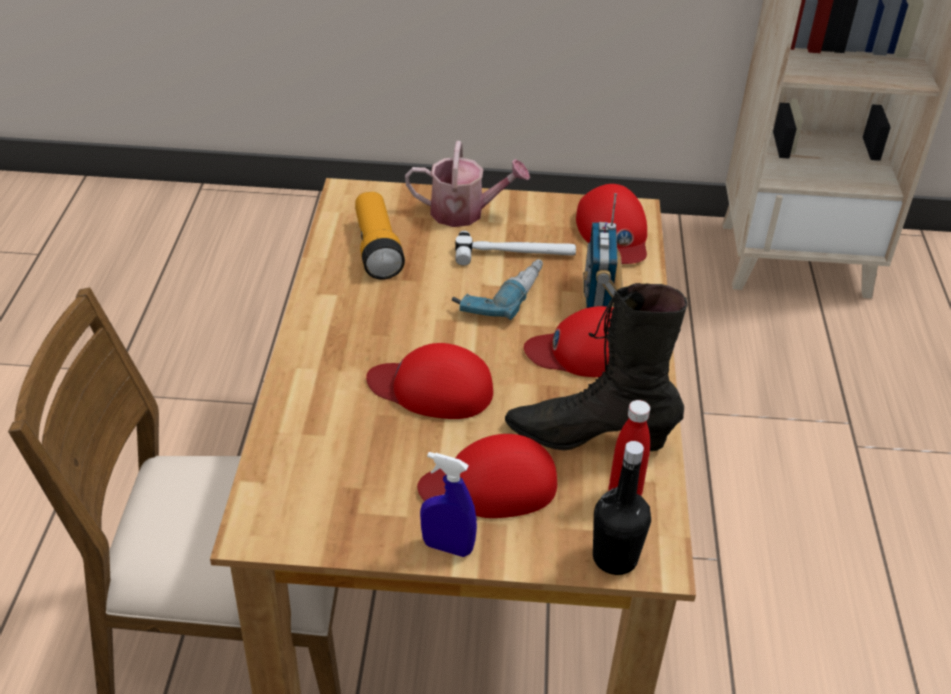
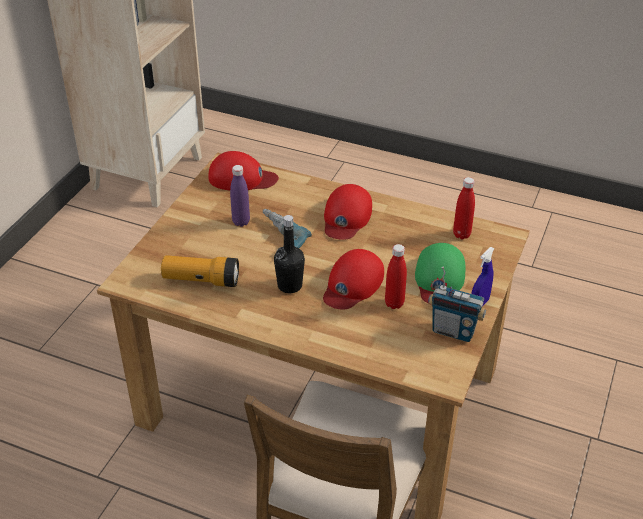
camera: 70 degrees left, 0 degrees up
watering can [405,141,530,227] -> none
red cap [417,434,557,518] -> green cap [415,243,465,304]
hammer [455,231,576,265] -> purple bottle [230,165,250,227]
black boot [505,283,687,451] -> none
radio [583,193,623,308] -> radio moved to [428,267,486,342]
black bottle [593,441,651,575] -> black bottle moved to [274,215,305,293]
none -> red bottle [385,244,407,309]

